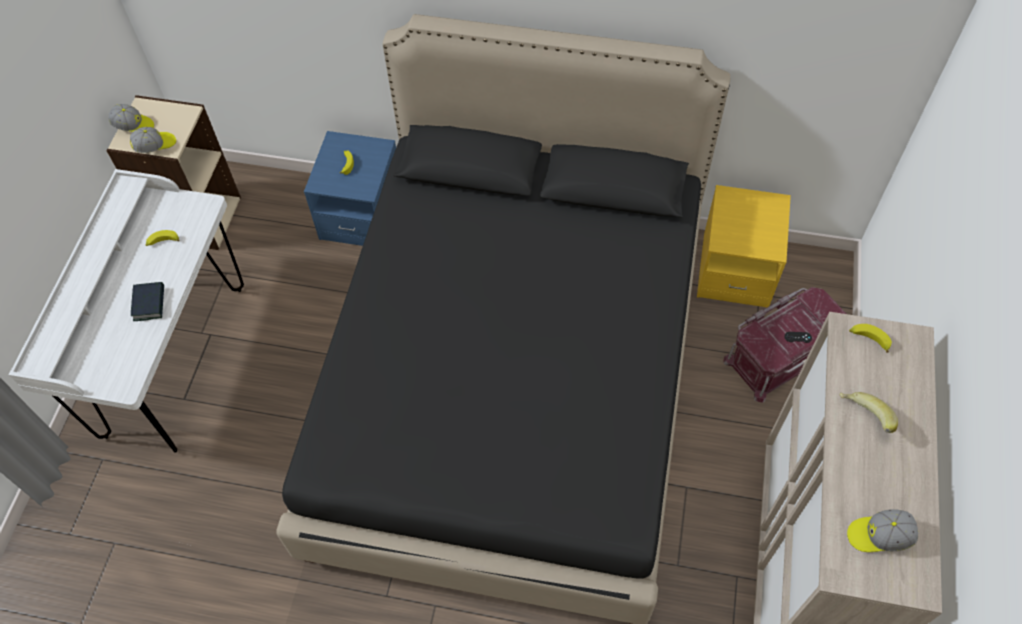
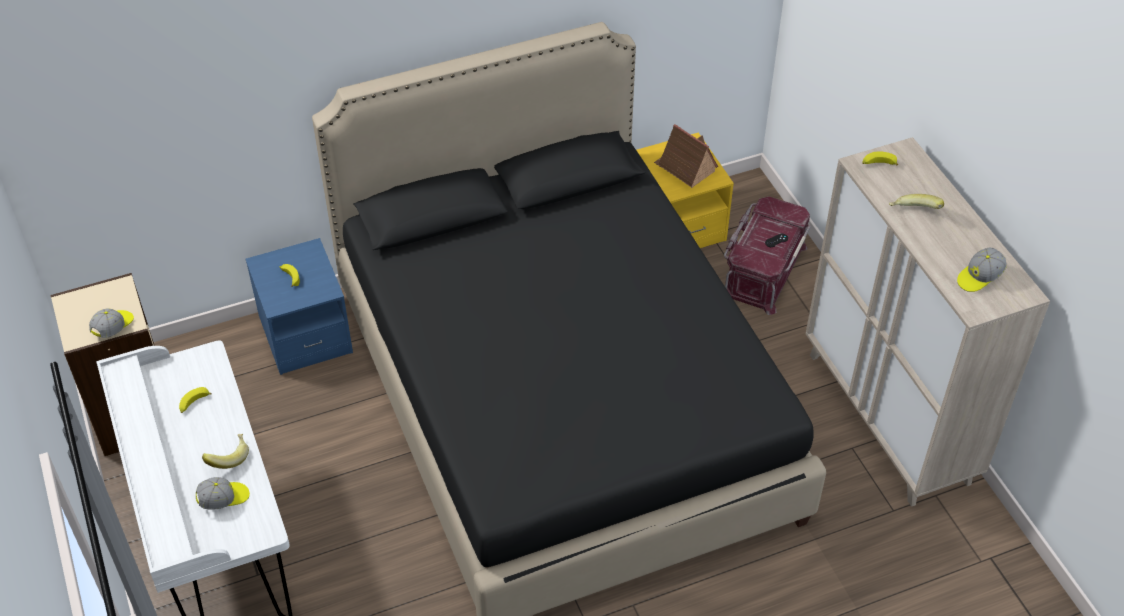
camera: 35 degrees left, 10 degrees down
cap [109,104,154,132] -> cap moved to [196,477,250,510]
book [131,282,164,321] -> banana [202,434,249,469]
none -> toy house [654,124,718,188]

